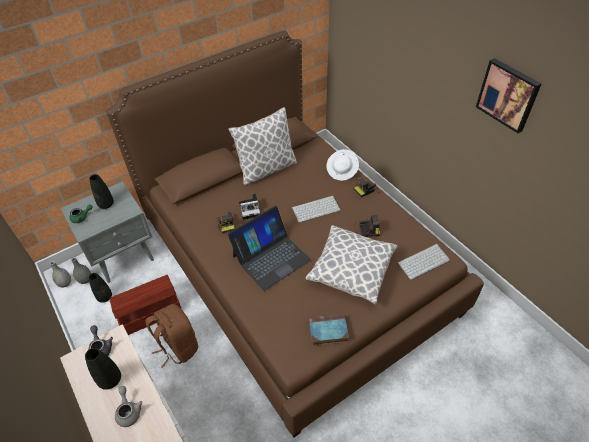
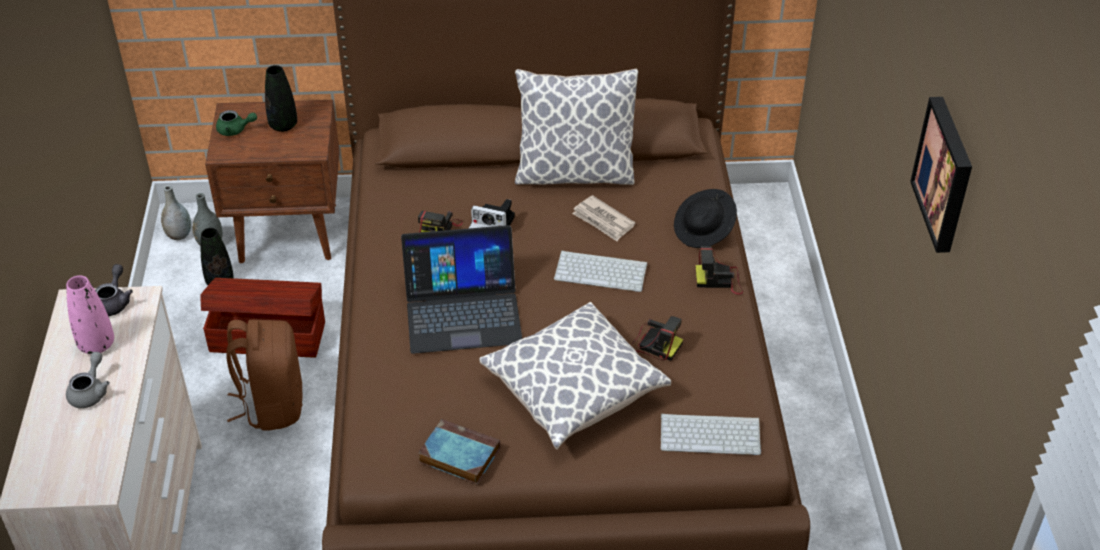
camera: 30 degrees right, 5 degrees down
grey nightstand [61,181,154,283] -> brown nightstand [205,100,340,263]
black vase [85,348,121,390] -> pink vase [66,275,114,354]
white hat [326,149,359,181] -> black hat [674,189,737,248]
none -> newspaper [572,195,635,241]

